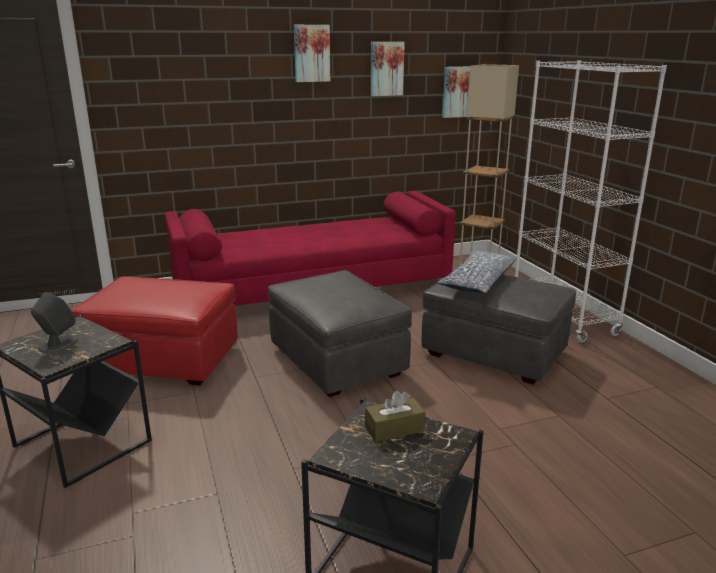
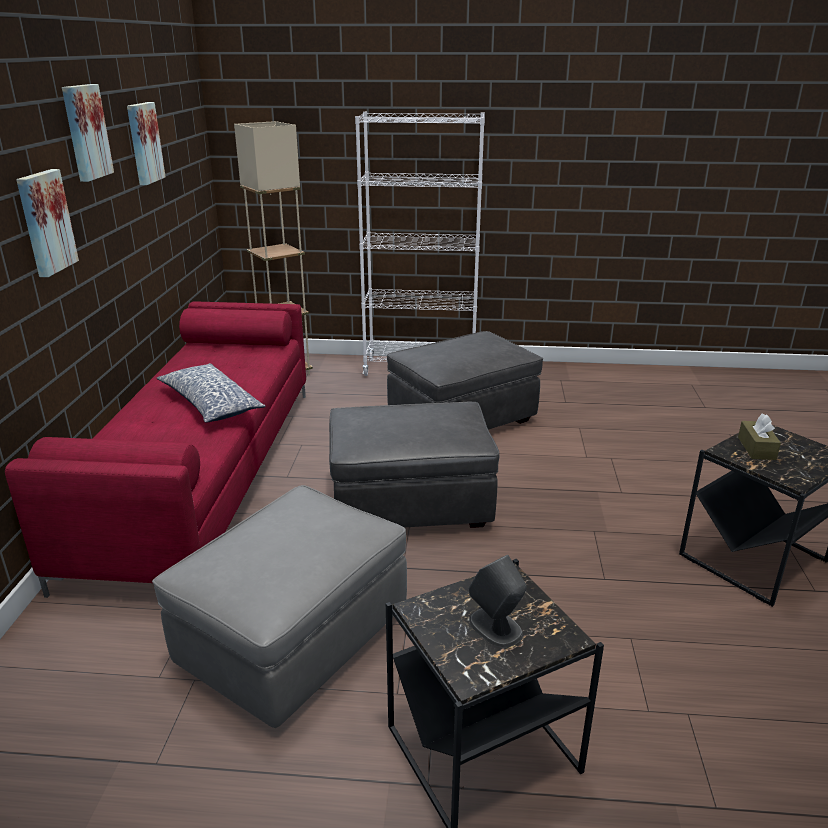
camera: 65 degrees left, 5 degrees up
red ottoman [71,276,238,386] -> grey ottoman [152,485,407,728]
pillow [437,251,517,294] -> pillow moved to [157,363,265,423]
picture [442,67,470,118] -> picture moved to [16,169,79,277]

